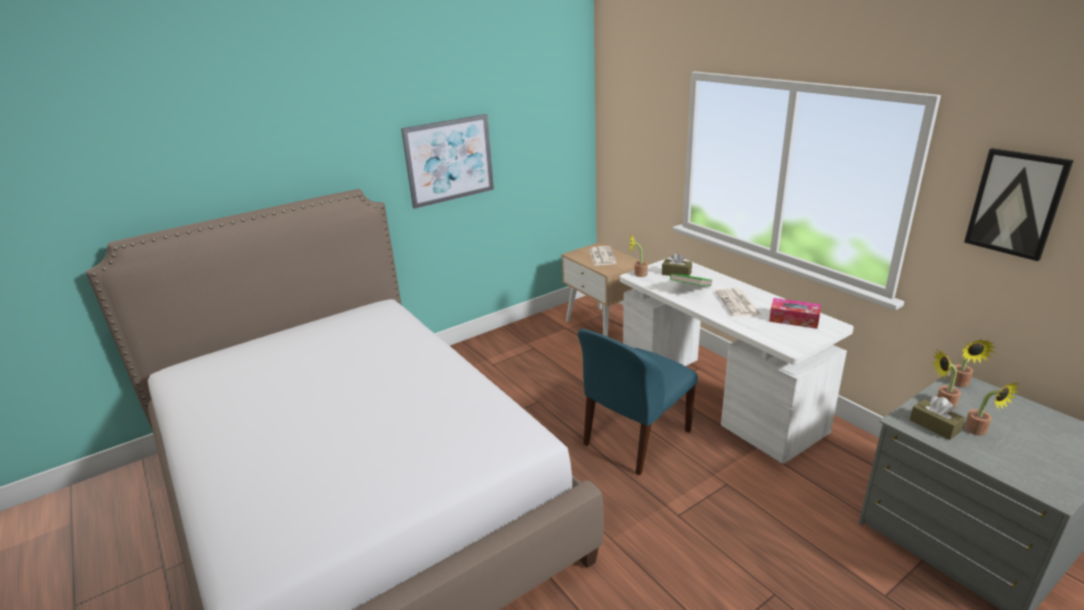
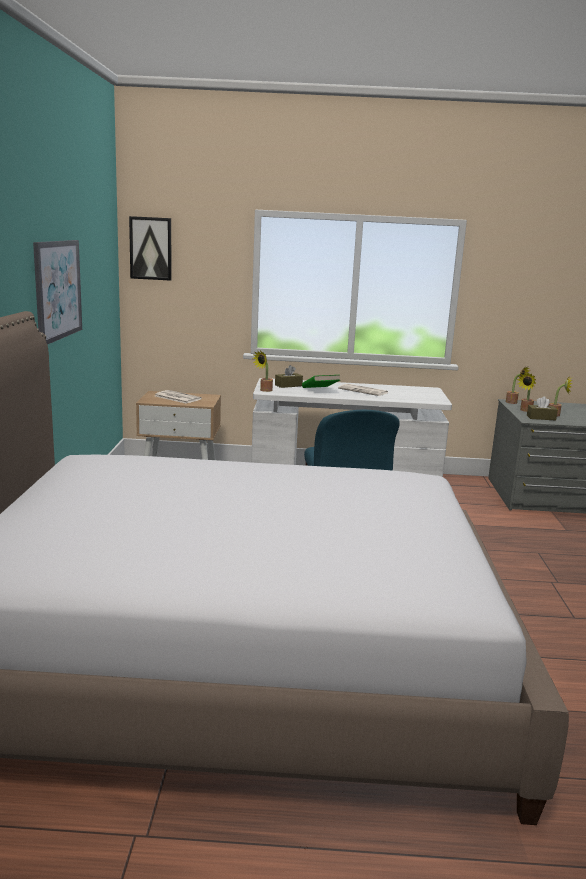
camera: 55 degrees left, 10 degrees down
tissue box [769,298,821,329] -> none
picture [964,148,1074,261] -> picture moved to [129,216,171,281]

